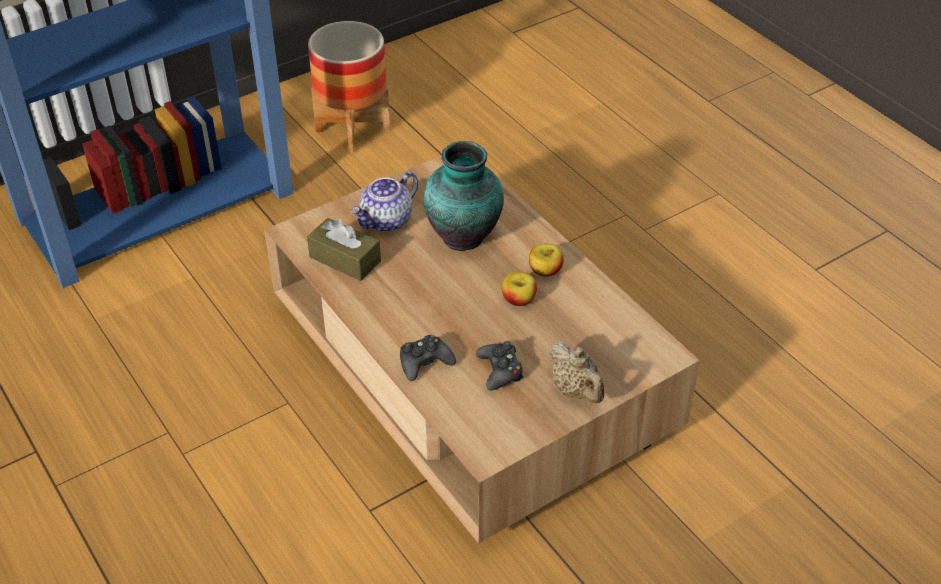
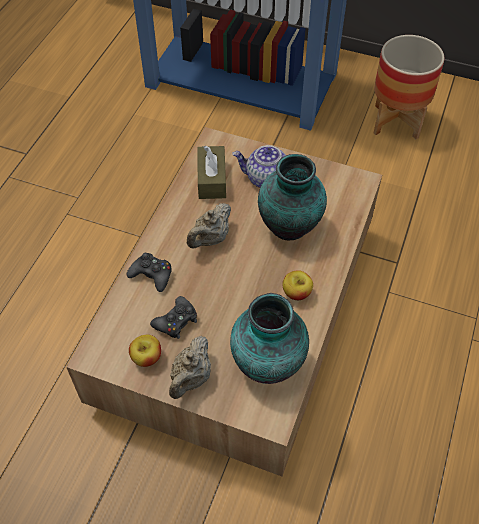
camera: 55 degrees right, 10 degrees up
apple [502,271,537,306] -> apple moved to [129,335,161,367]
none -> beige teapot [187,203,231,249]
none -> vase [230,293,309,384]

